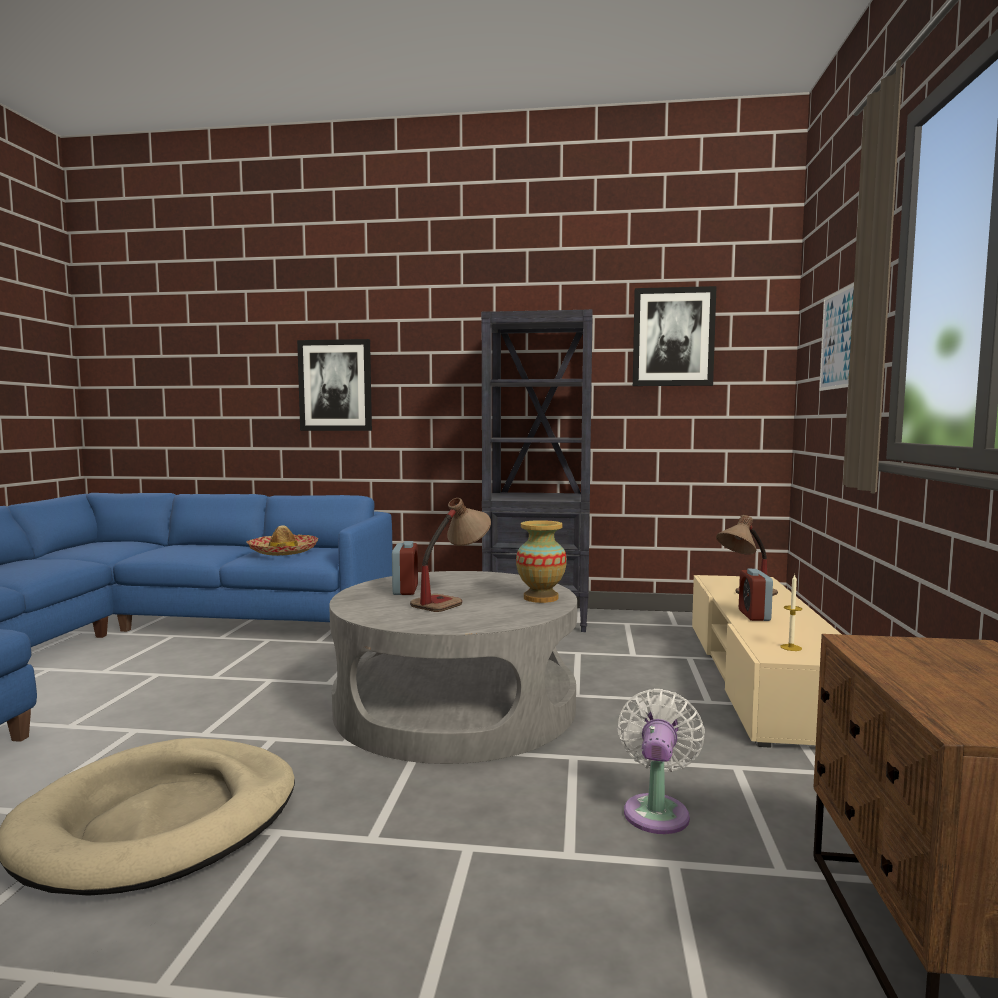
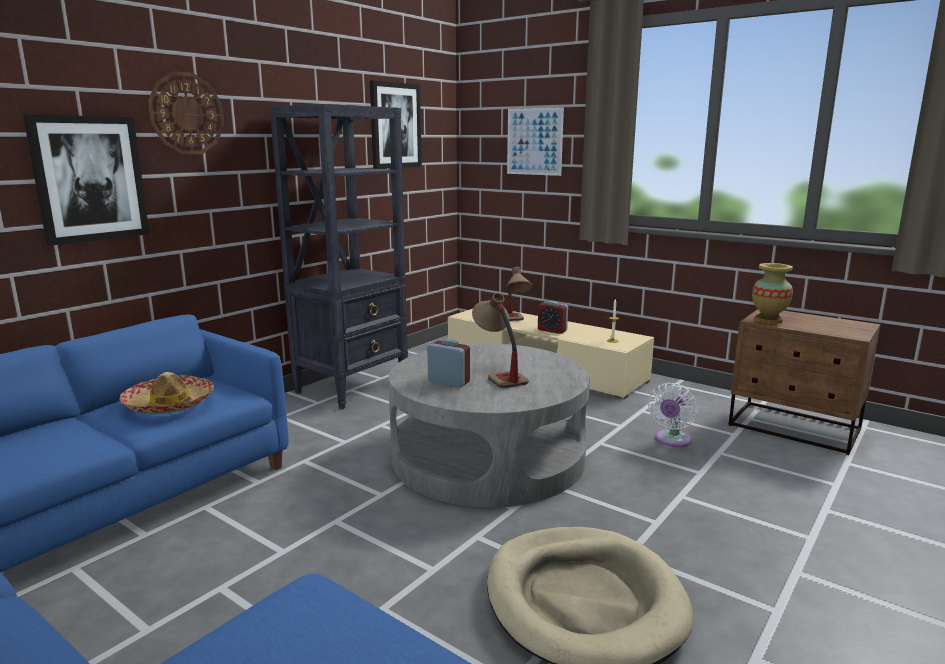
camera: 60 degrees left, 10 degrees up
vase [516,520,567,603] -> vase moved to [752,263,793,324]
white fan [618,689,705,834] -> white fan turned 105 degrees counterclockwise [648,383,697,447]
none -> wall clock [148,71,224,155]

